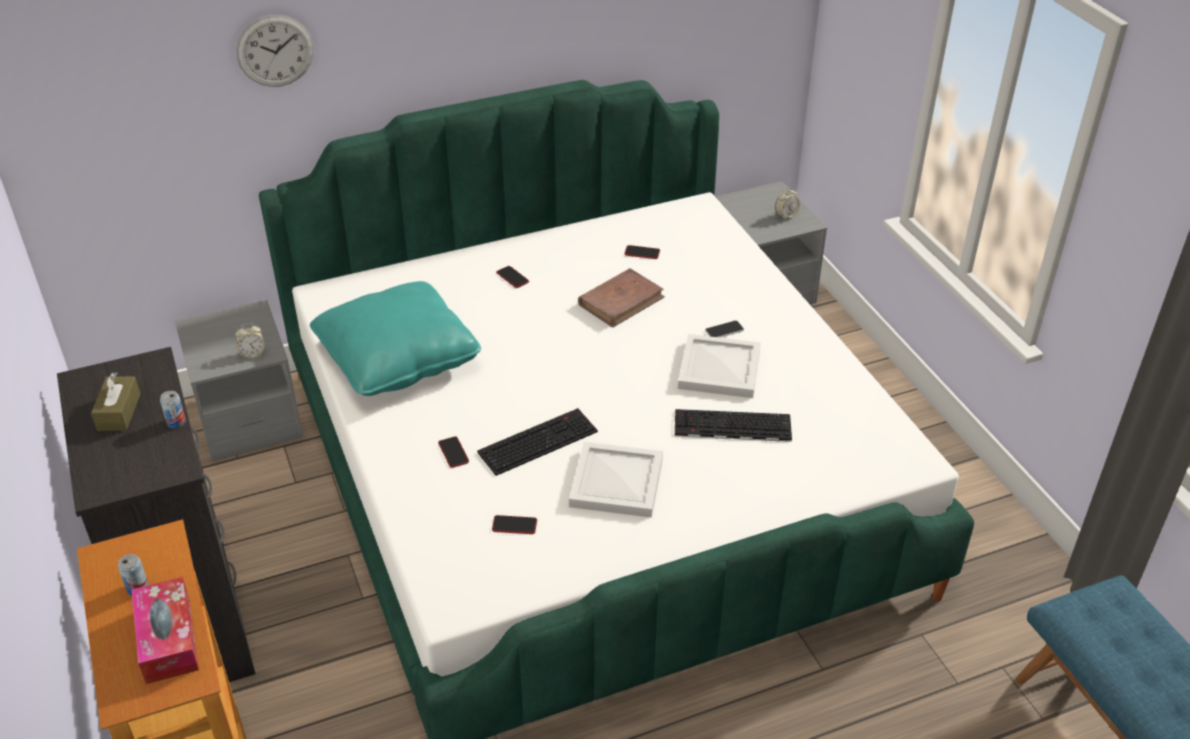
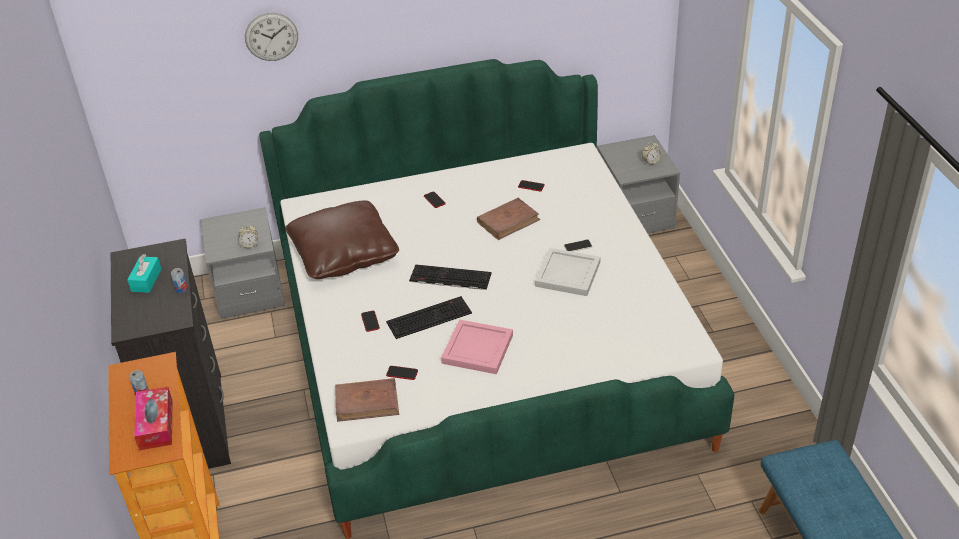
camera: 10 degrees right, 0 degrees up
brown tissue box [91,372,140,431] -> turquoise tissue box [127,254,161,293]
turquoise pillow [310,281,481,396] -> brown pillow [285,200,399,279]
white tray [569,442,663,518] -> pink tray [441,319,513,374]
keyboard [675,409,792,442] -> keyboard moved to [409,264,492,290]
none -> brown book [335,378,399,422]

